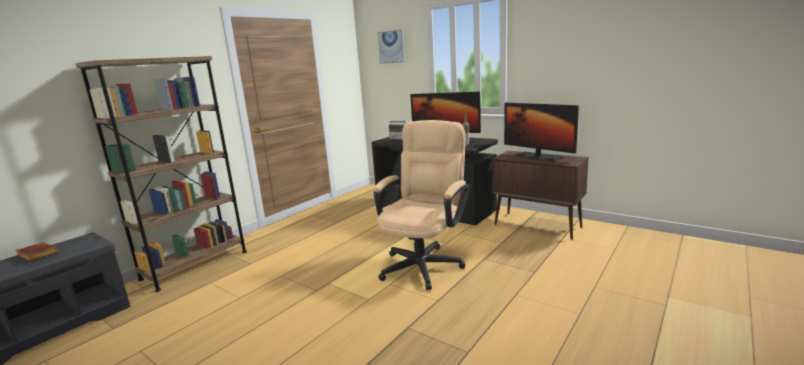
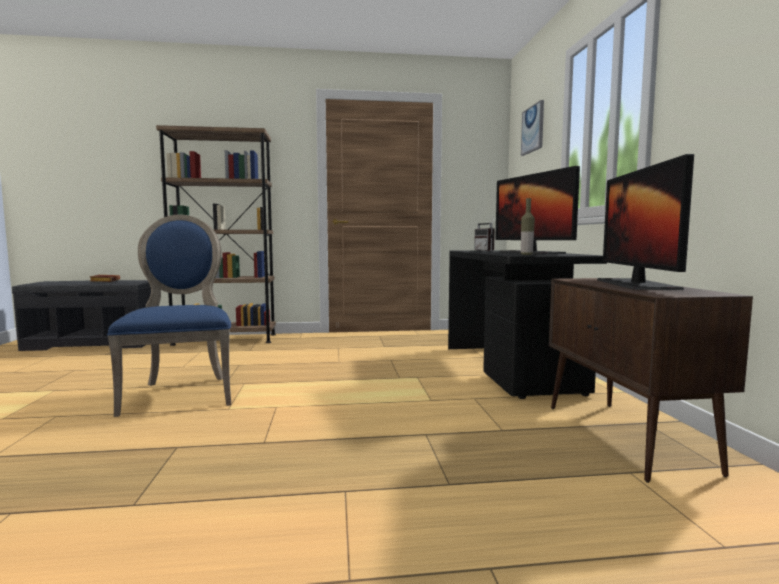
camera: 45 degrees right, 10 degrees down
beige office chair [374,120,470,290] -> none
none -> blue chair [107,215,231,417]

